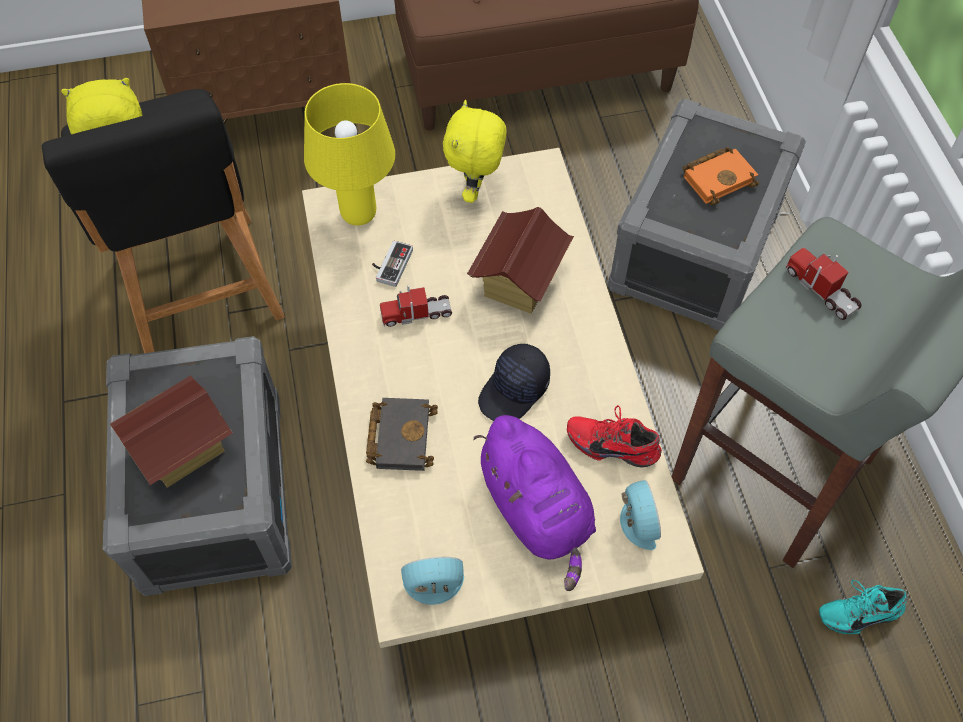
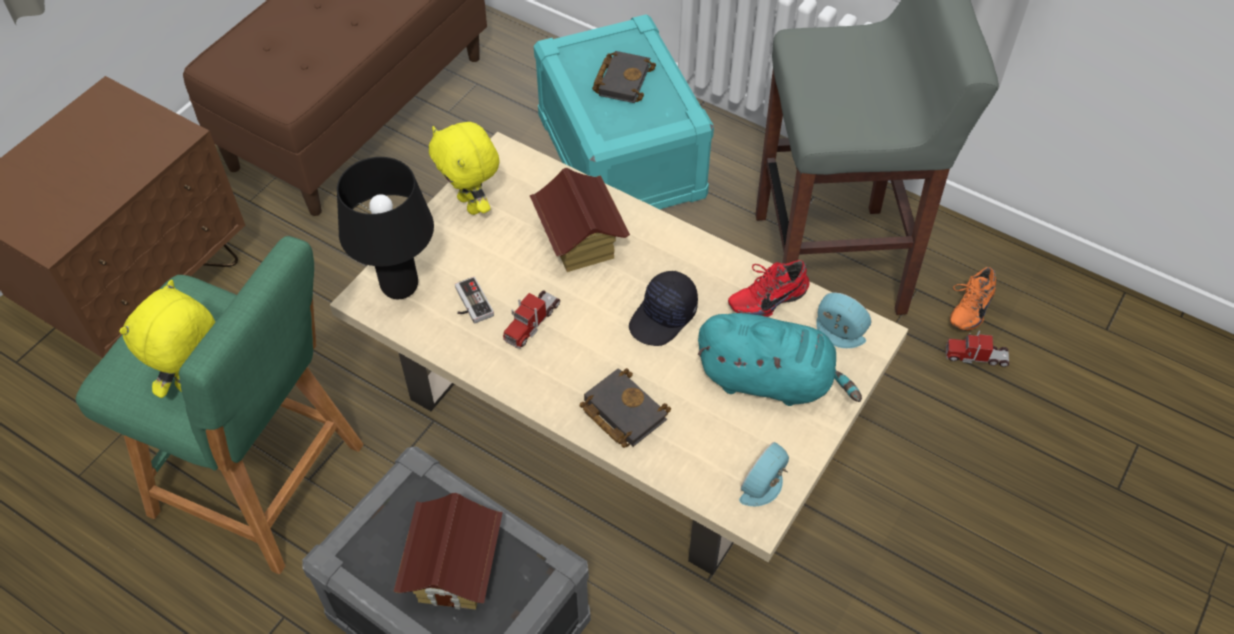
camera: 45 degrees left, 5 degrees down
black stool [42,89,285,353] -> green stool [75,236,364,574]
yellow table lamp [304,83,395,226] -> black table lamp [337,157,434,299]
purple plush toy [473,415,596,591] -> turquoise plush toy [698,313,862,406]
black cap [478,344,550,421] -> black cap turned 45 degrees clockwise [629,271,698,346]
grey storage box [608,99,806,331] -> turquoise storage box [534,14,714,209]
orange book [683,147,759,205] -> black book [592,51,656,103]
toy truck [785,248,862,320] -> toy truck moved to [946,330,1009,367]
turquoise shoe [819,580,908,634] -> orange shoe [950,267,996,331]

